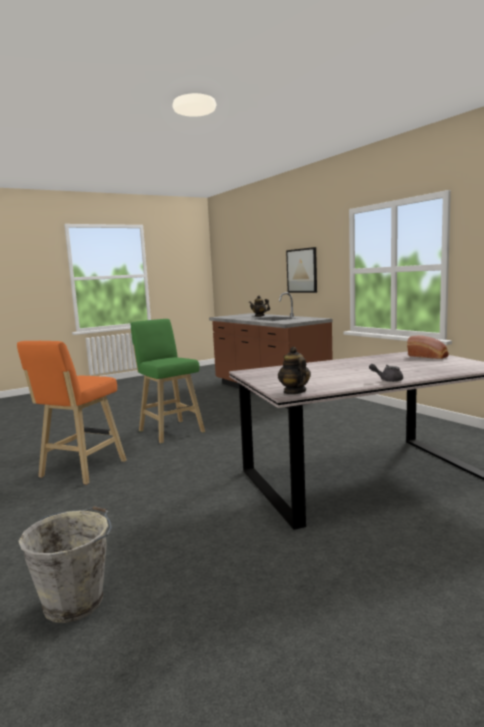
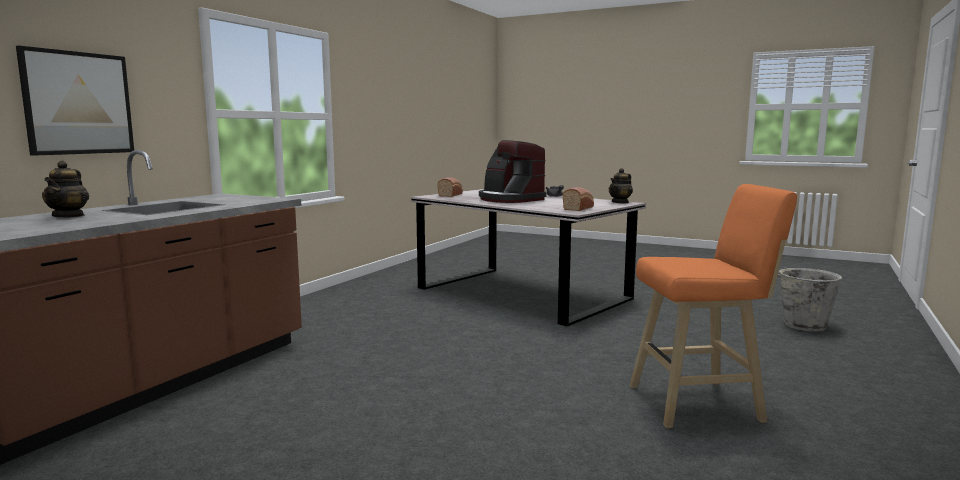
camera: 120 degrees left, 0 degrees up
green stool [131,319,205,443] -> none
none -> coffee machine [479,140,546,203]
none -> bread [563,187,594,211]

